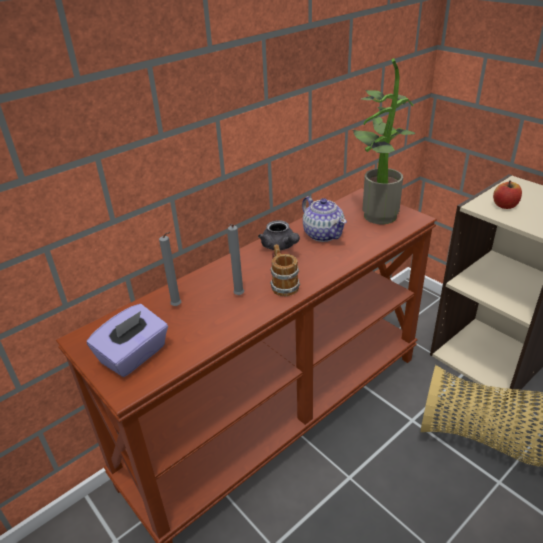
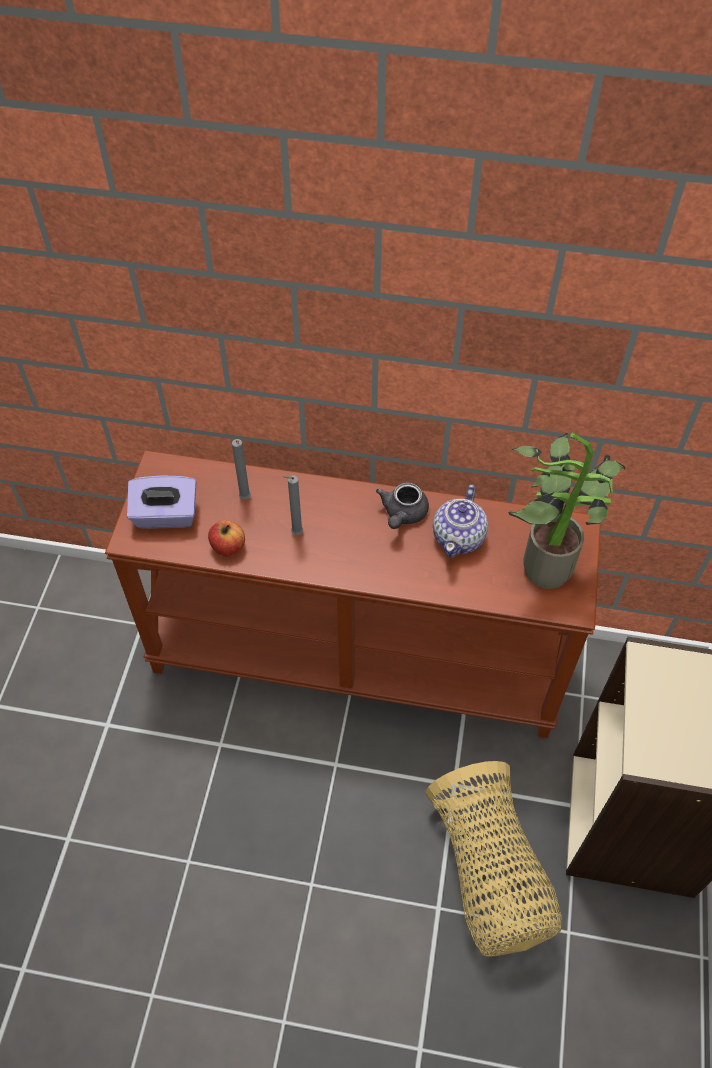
camera: 50 degrees right, 20 degrees up
mug [270,244,300,296] -> none
apple [493,181,522,209] -> apple moved to [208,520,245,556]

